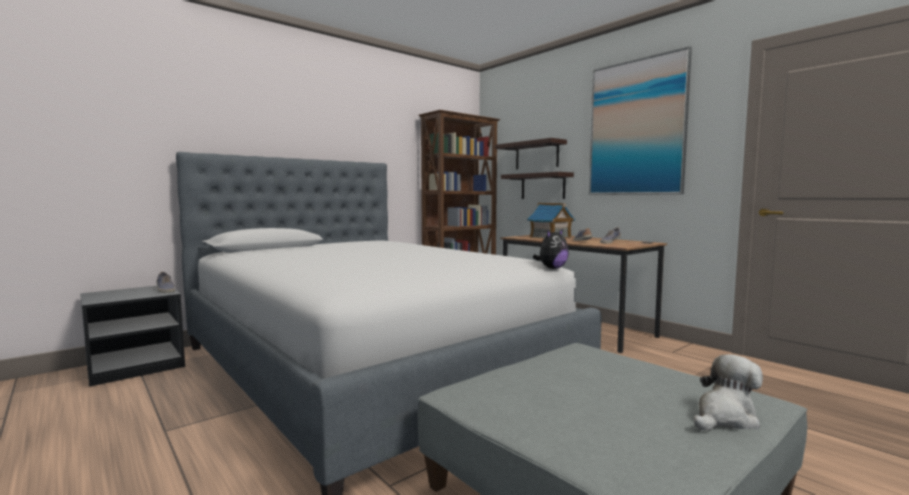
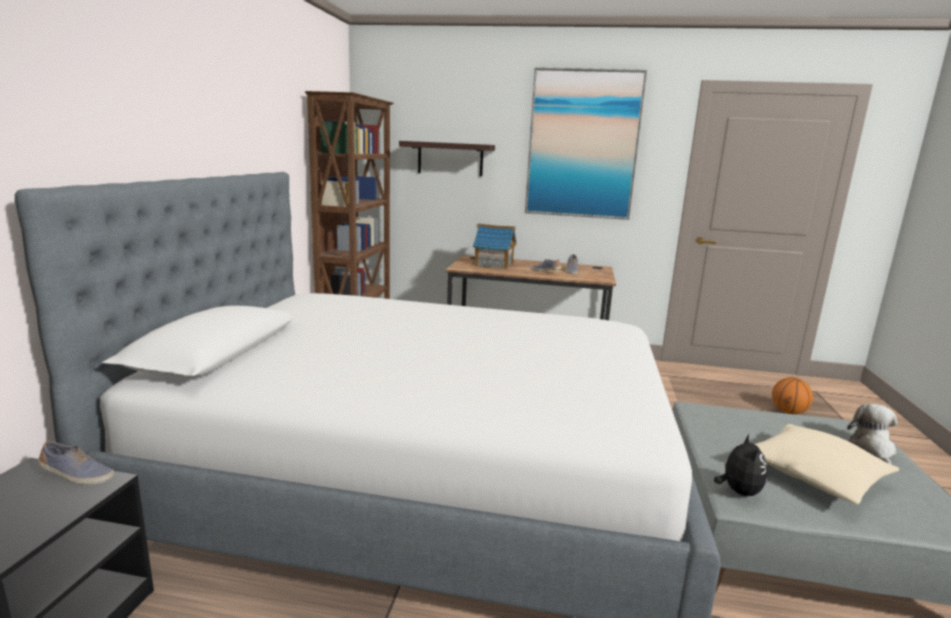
camera: 40 degrees left, 10 degrees up
shelf [501,172,574,199] -> none
plush toy [532,229,569,269] -> plush toy moved to [714,434,767,496]
none -> beige pillow [755,424,899,504]
none -> basketball [772,377,813,414]

